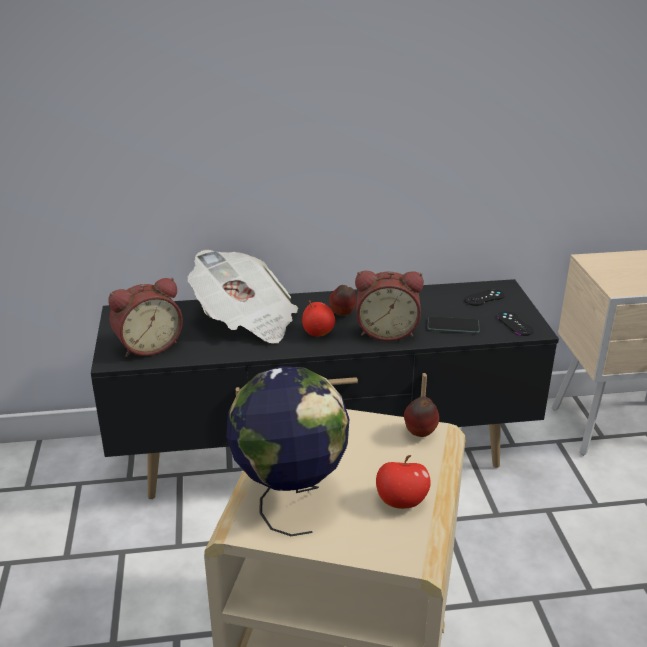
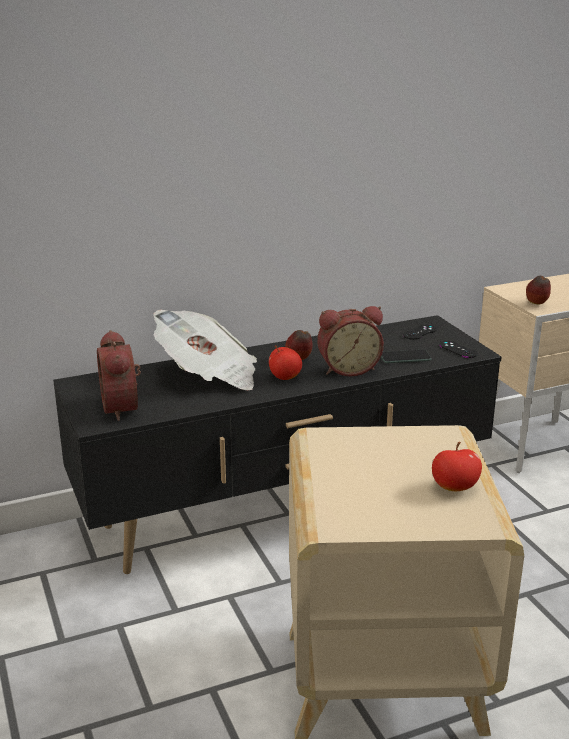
camera: 15 degrees left, 5 degrees down
alarm clock [108,278,183,357] -> alarm clock turned 120 degrees clockwise [97,330,141,421]
globe [226,366,349,536] -> none
apple [404,396,439,437] -> apple moved to [526,276,551,304]

